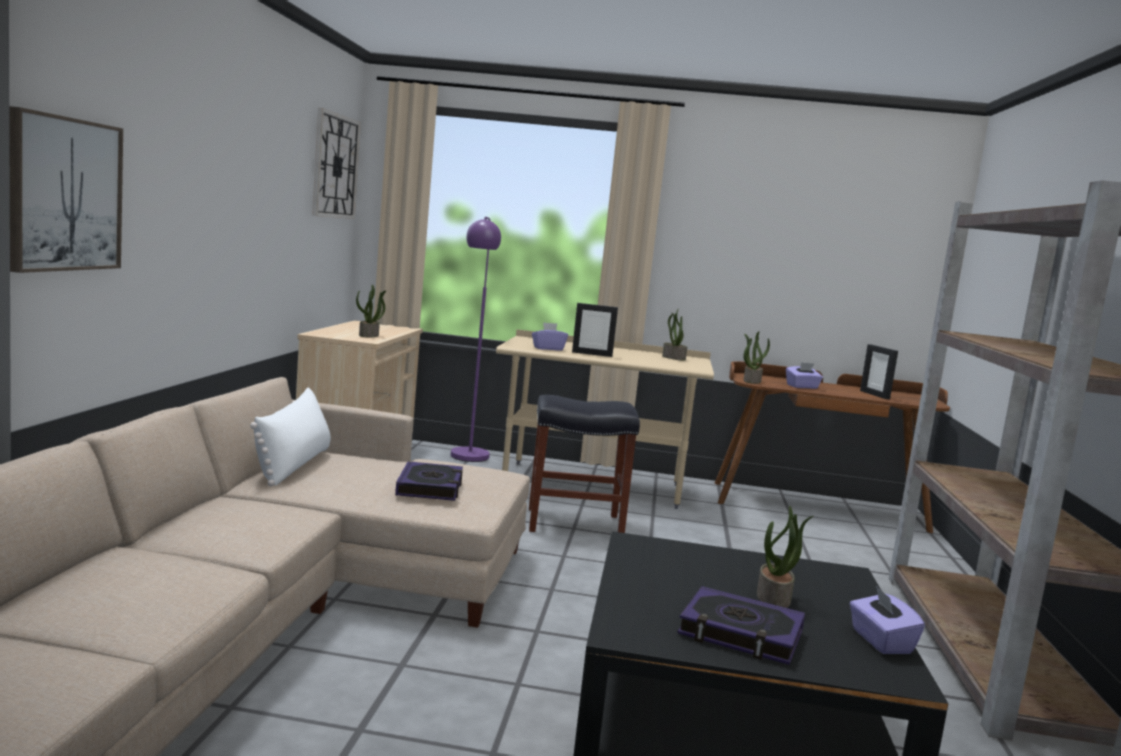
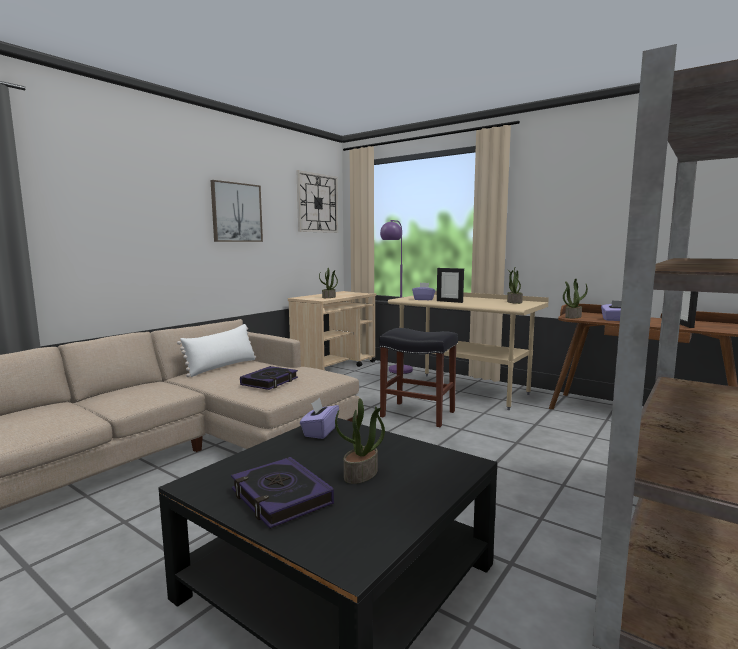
camera: 30 degrees right, 0 degrees up
picture [9,106,123,273] -> picture moved to [211,180,263,242]
purple tissue box [850,586,925,654] -> purple tissue box moved to [300,398,339,439]

